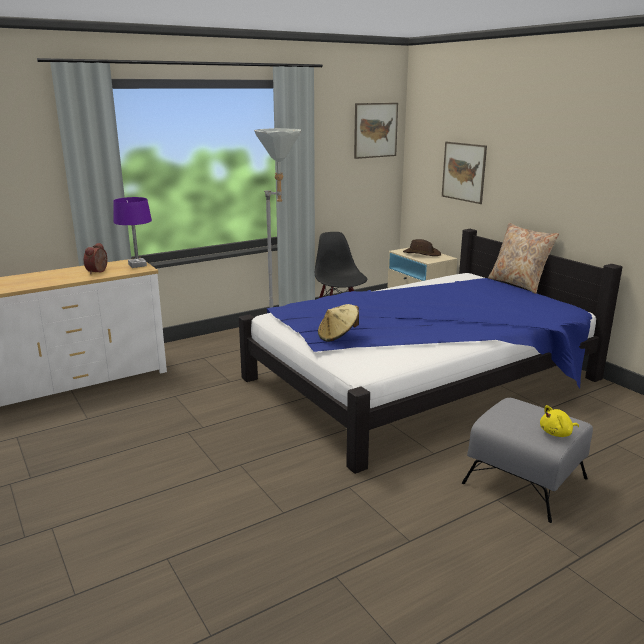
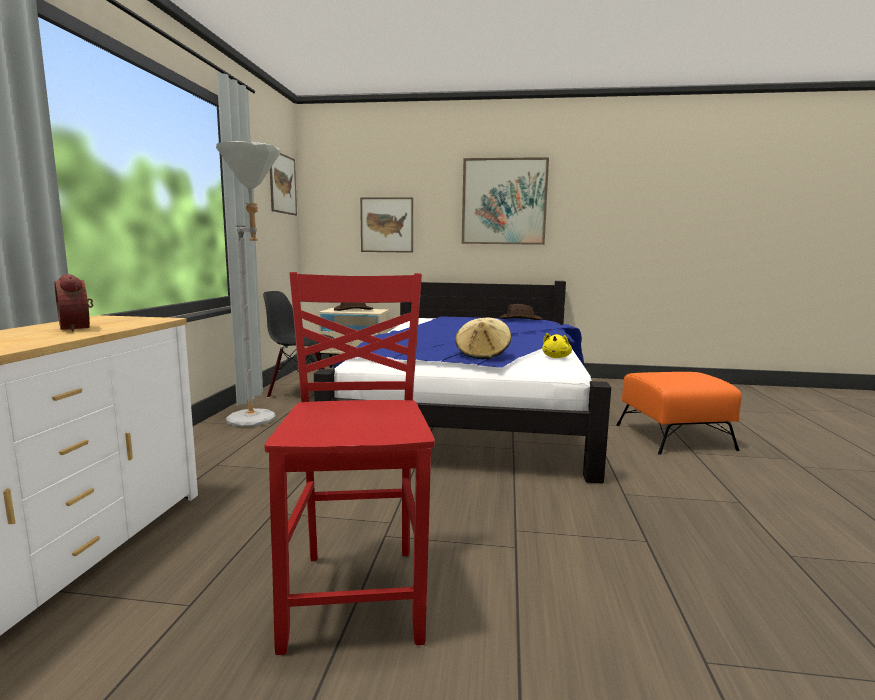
camera: 50 degrees left, 10 degrees down
purple table lamp [113,197,152,268] -> none
grey ottoman [462,398,593,523] -> orange ottoman [616,372,742,455]
beige pillow [488,223,559,294] -> none
yellow plush toy [540,405,579,437] -> yellow plush toy moved to [542,333,572,358]
none -> red chair [265,272,435,655]
none -> picture [462,157,549,245]
none -> brown hat [499,304,543,320]

